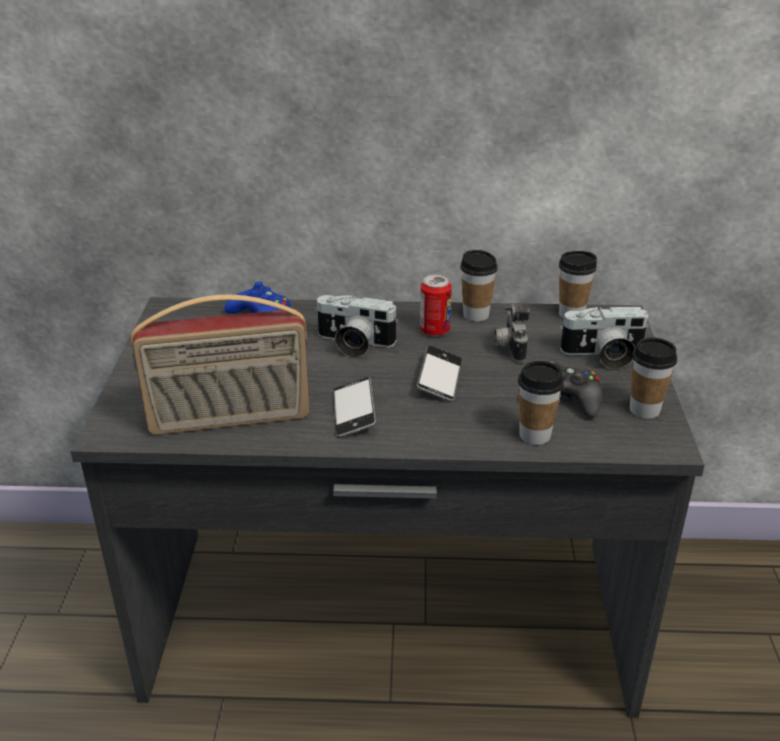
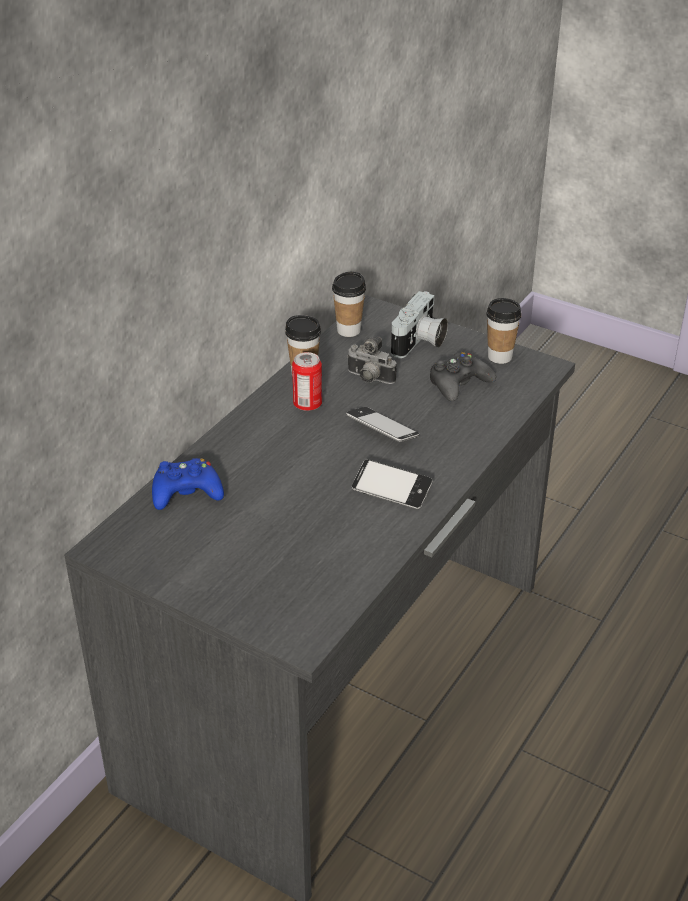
camera: 60 degrees left, 5 degrees up
radio [131,295,310,435] -> none
camera [315,295,399,357] -> none
cup [518,361,564,445] -> none

